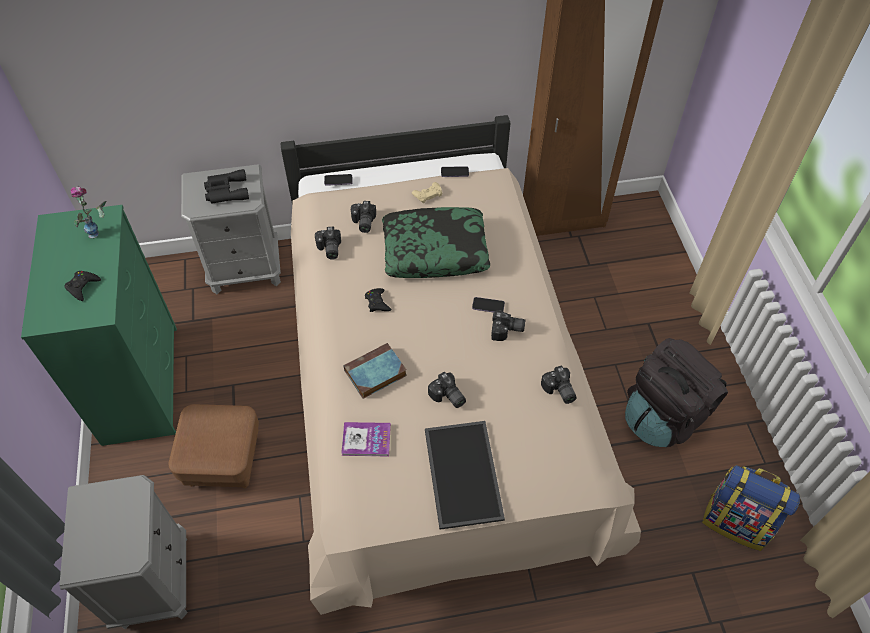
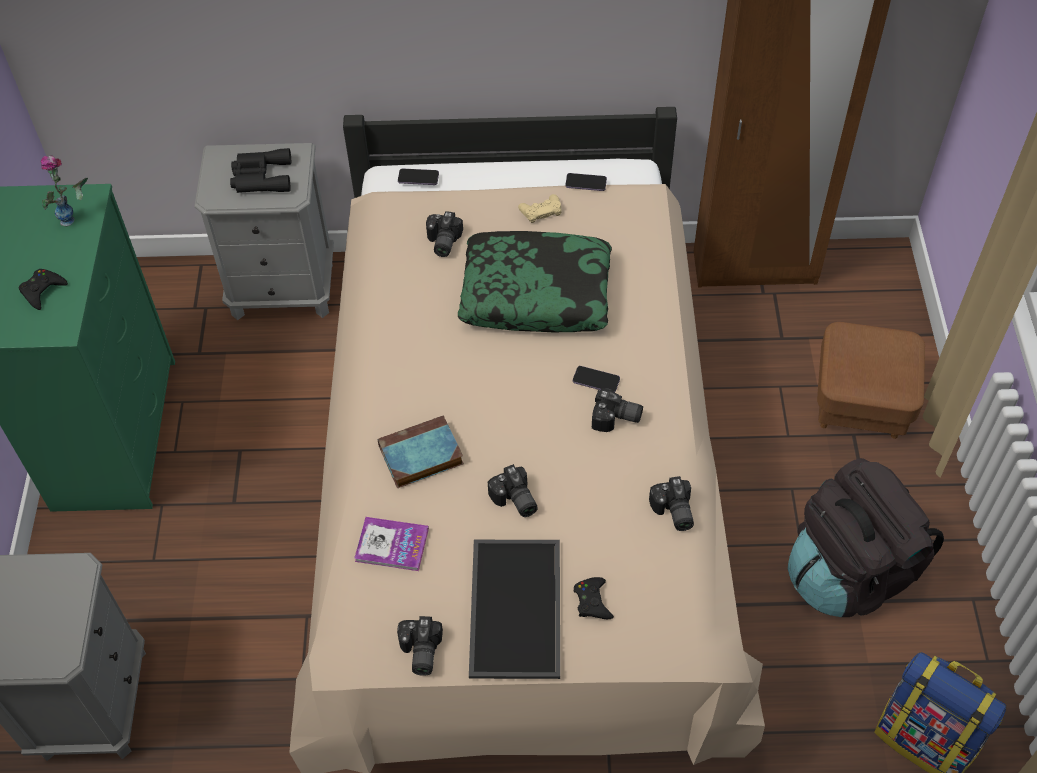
camera: 10 degrees right, 0 degrees up
brown ottoman [169,404,259,488] -> brown ottoman moved to [817,322,925,439]
camera [315,227,341,260] -> camera moved to [397,616,443,676]
black game controller [365,288,392,312] -> black game controller moved to [574,577,614,619]

